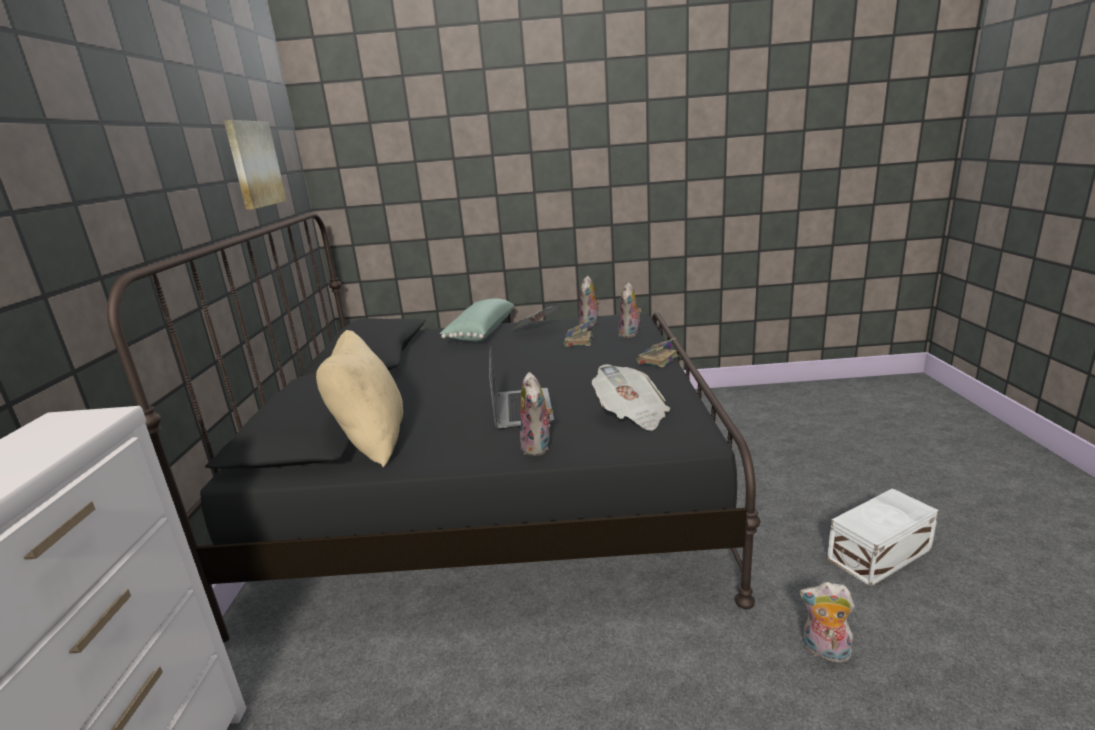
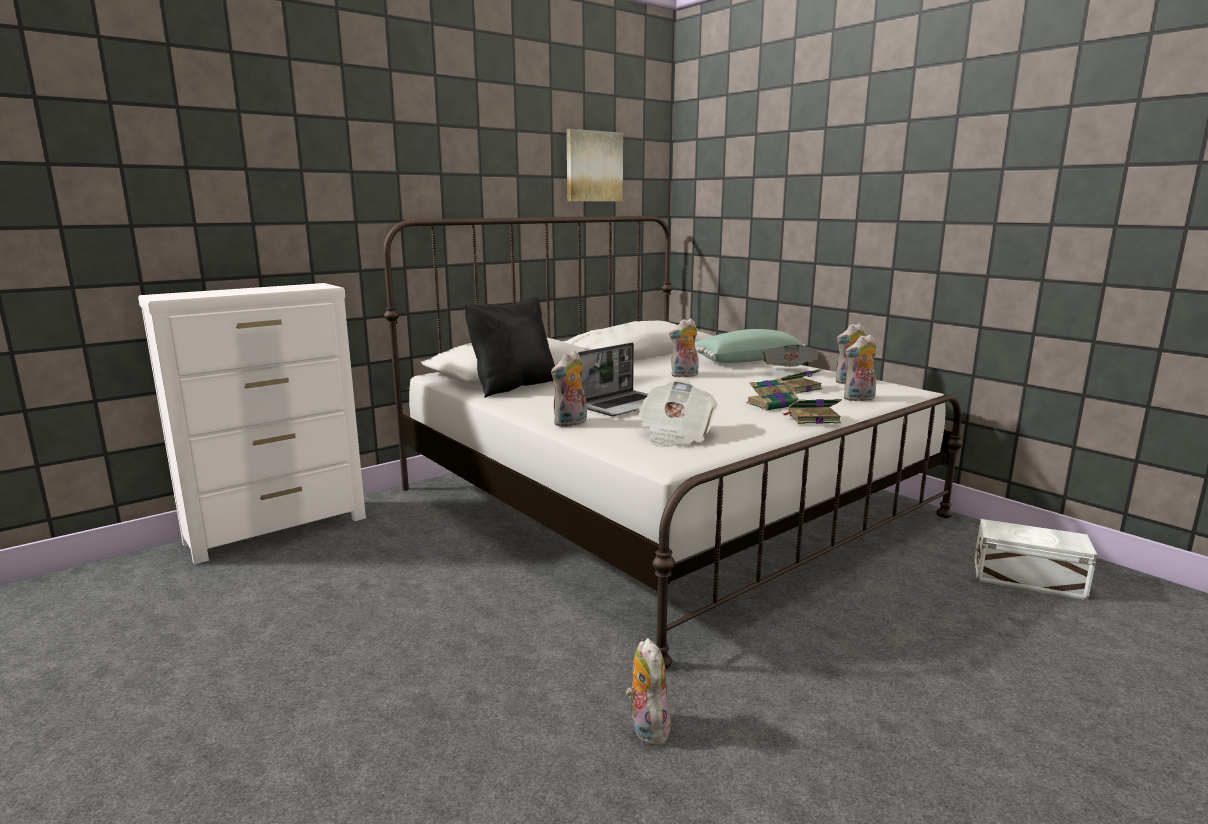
camera: 50 degrees right, 5 degrees down
black bed [107,212,760,643] -> white bed [383,216,963,669]
beige pillow [316,330,403,467] -> black pillow [464,296,555,398]
white storage box [827,488,939,587] -> white storage box moved to [974,519,1097,600]
none -> plush toy [669,318,699,377]
none -> book [746,378,799,411]

